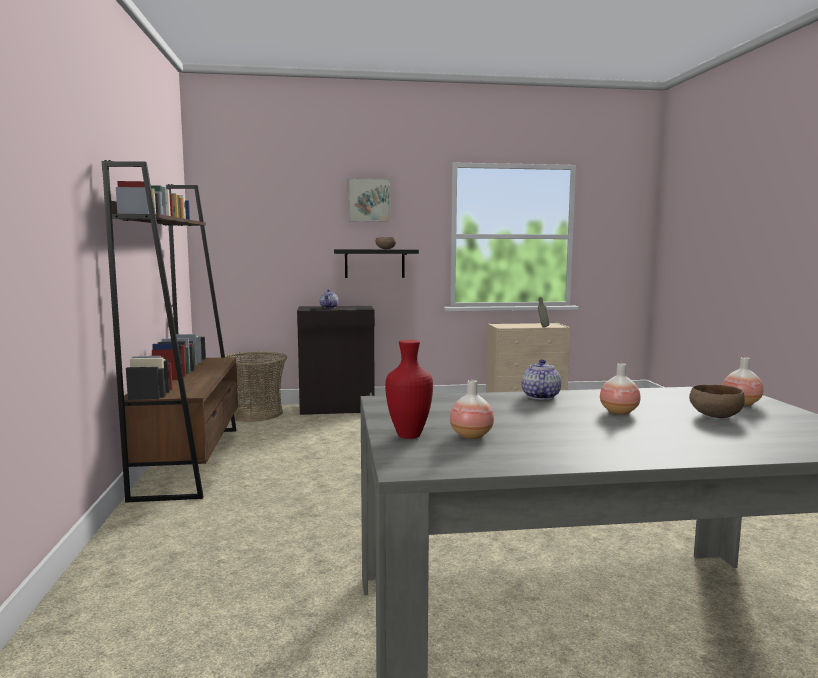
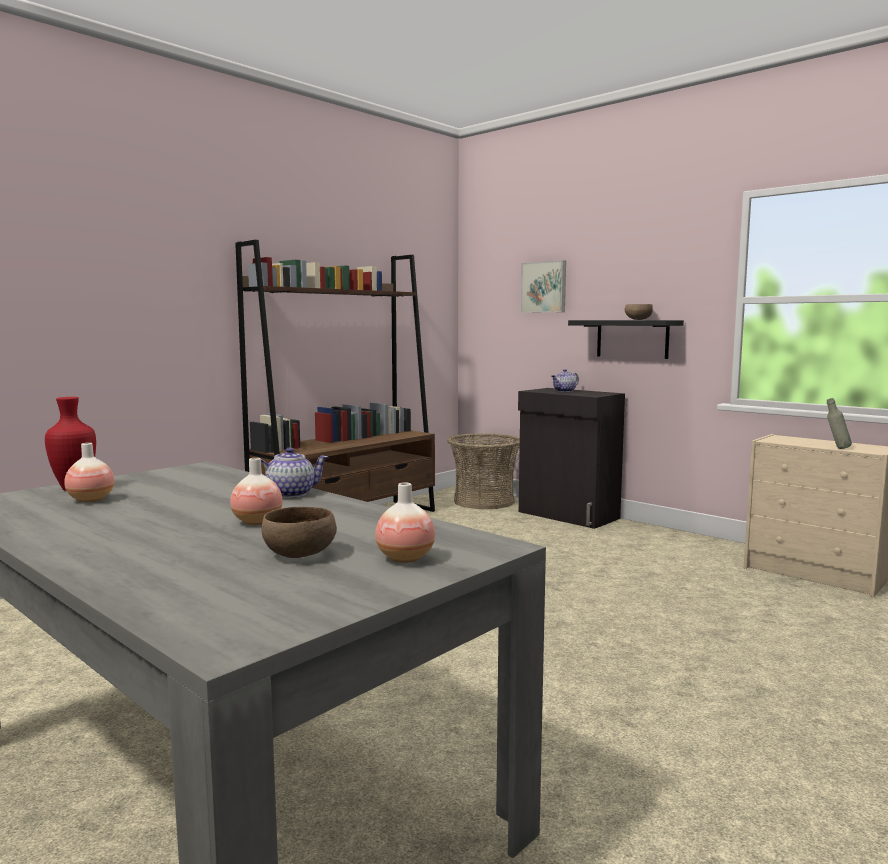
camera: 50 degrees right, 0 degrees up
picture [348,178,390,222] -> picture moved to [521,260,566,313]

